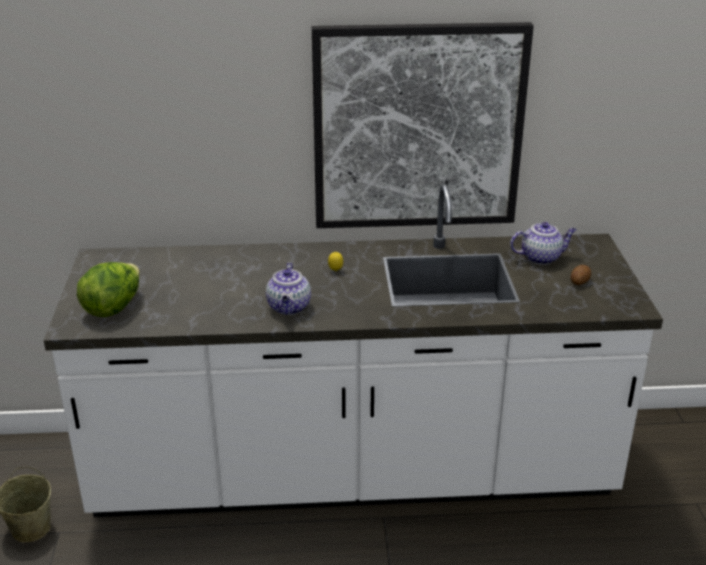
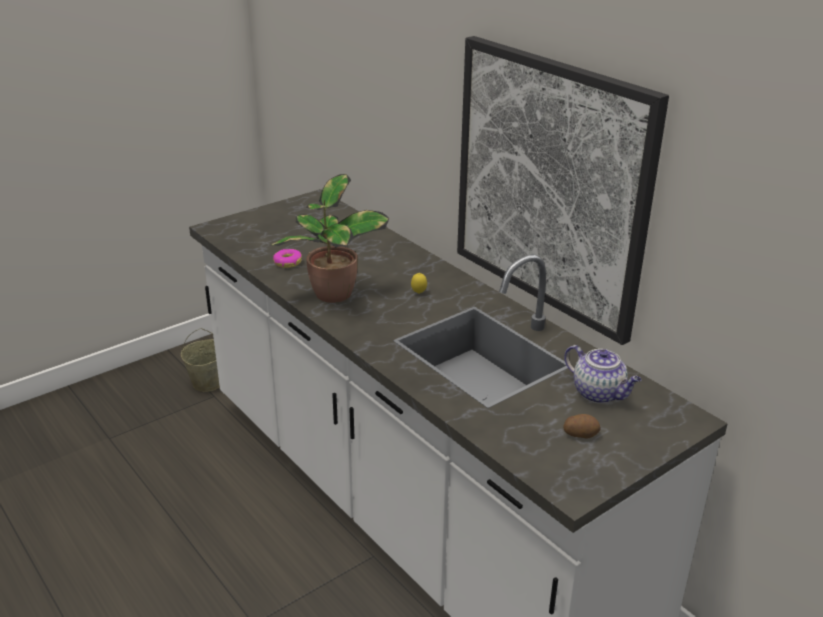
camera: 55 degrees right, 0 degrees up
lettuce [77,262,140,317] -> none
teapot [266,262,311,315] -> potted plant [270,174,389,303]
none -> donut [273,249,302,268]

